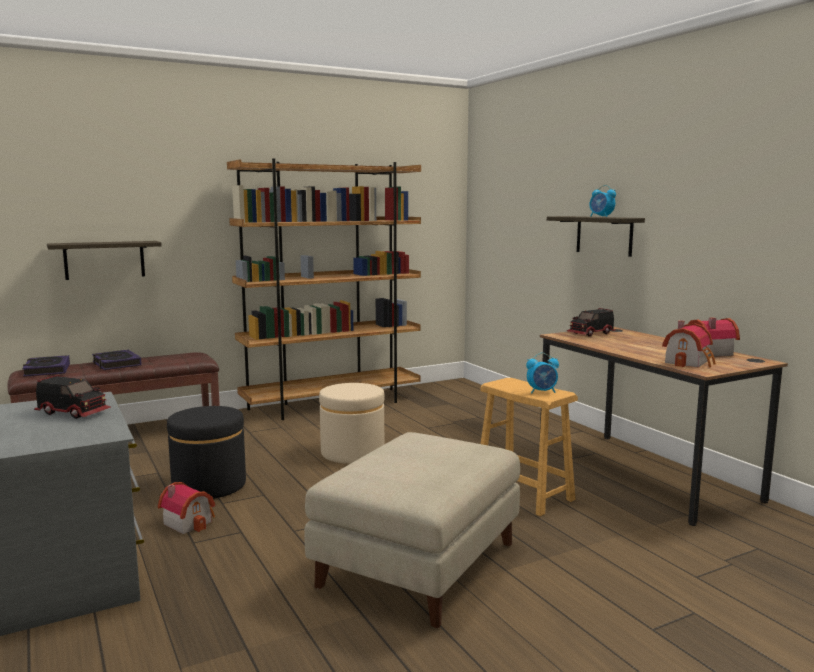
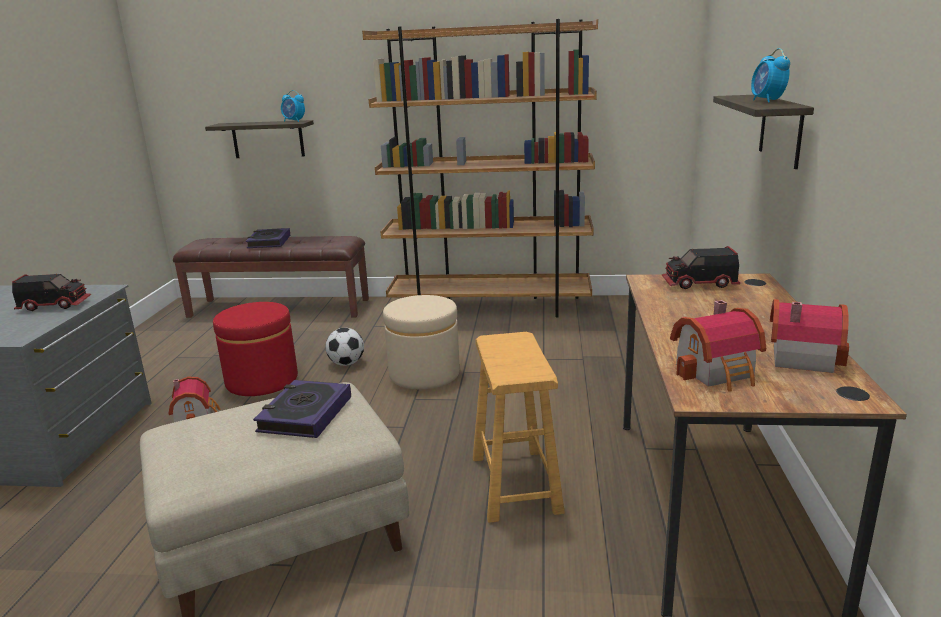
camera: 35 degrees right, 10 degrees up
book [22,355,70,377] -> book moved to [253,380,351,438]
toy truck [34,375,111,419] -> toy truck turned 60 degrees counterclockwise [12,274,92,311]
black ottoman [167,406,246,499] -> red ottoman [213,302,298,396]
alarm clock [526,353,559,394] -> alarm clock moved to [281,90,305,122]
none -> football [325,328,364,366]

